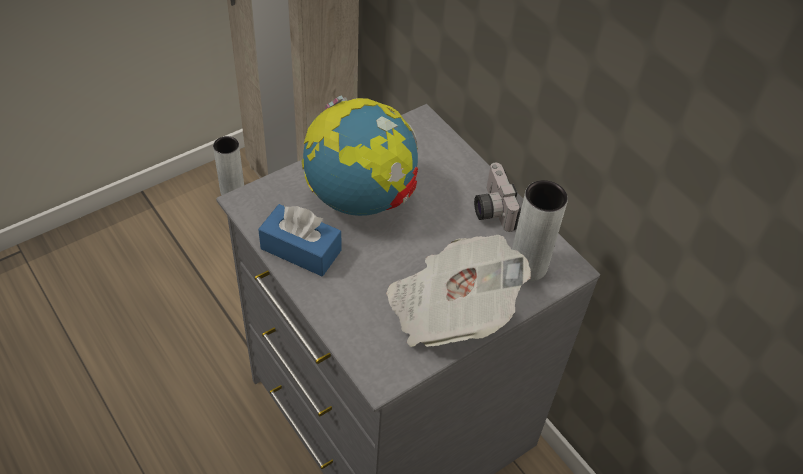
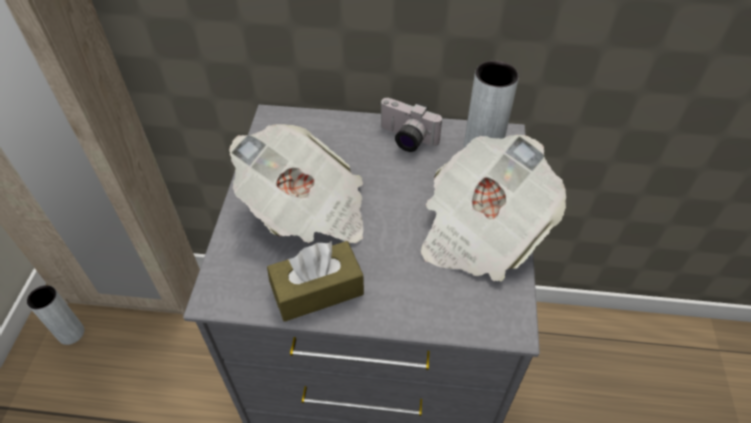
camera: 45 degrees left, 0 degrees up
blue tissue box [258,204,341,276] -> brown tissue box [267,241,364,322]
globe [302,95,418,216] -> newspaper [229,124,363,243]

